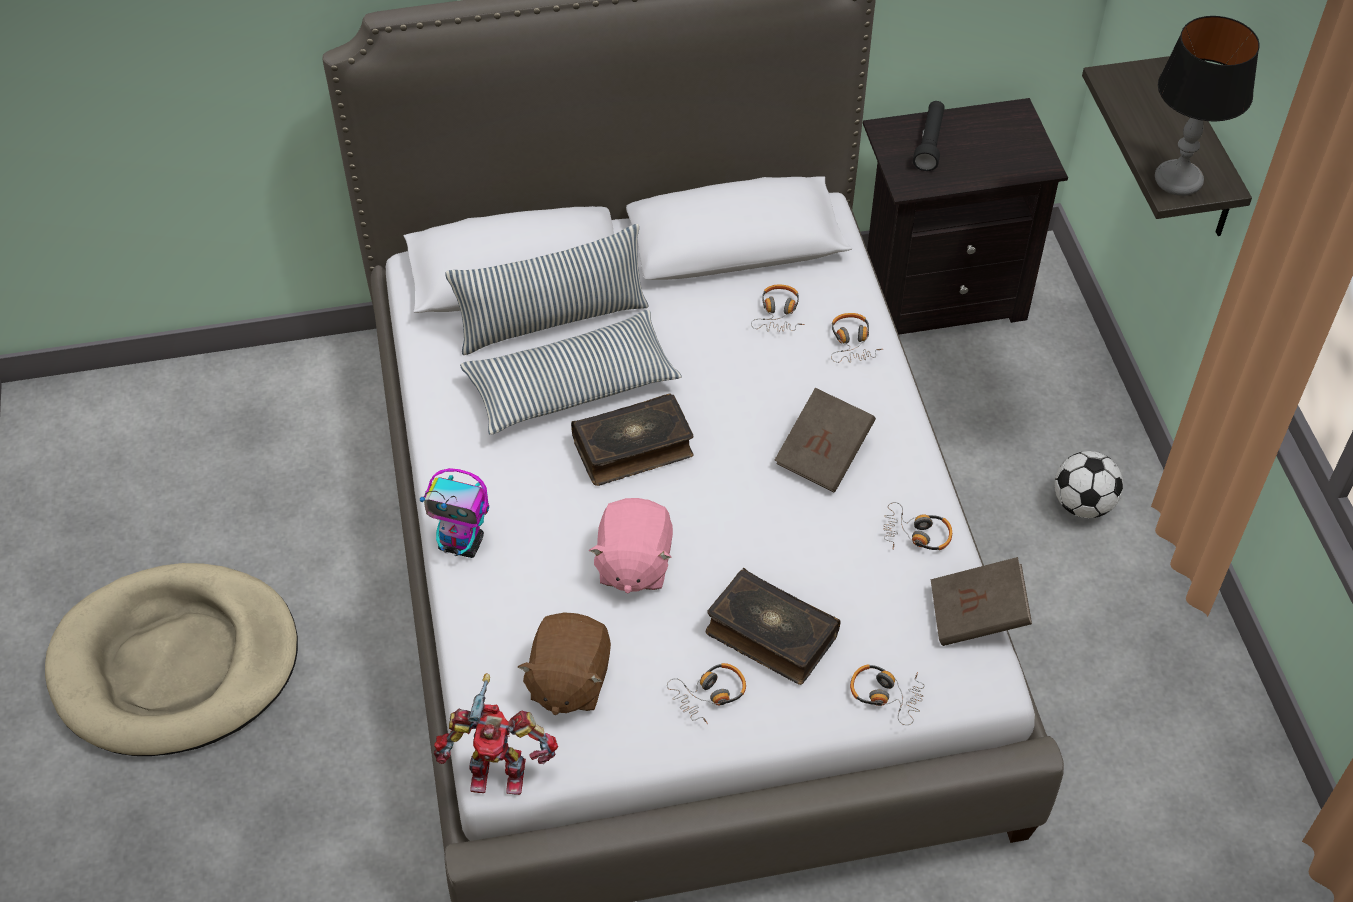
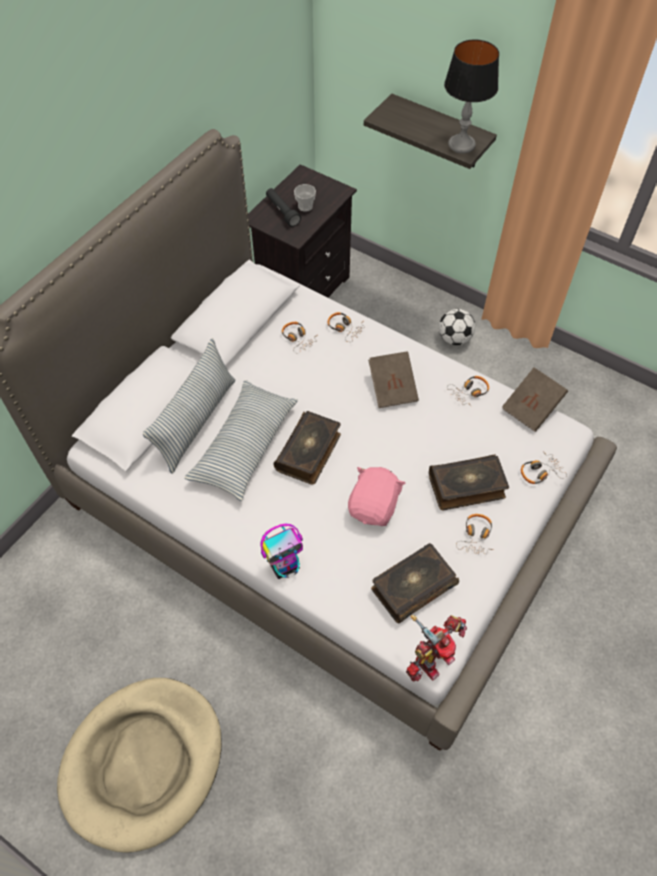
camera: 45 degrees left, 5 degrees up
brown plush toy [518,612,611,715] -> book [371,543,459,624]
pink plush toy [589,498,673,594] -> pink plush toy turned 120 degrees counterclockwise [348,467,405,526]
none -> cup [294,184,316,212]

